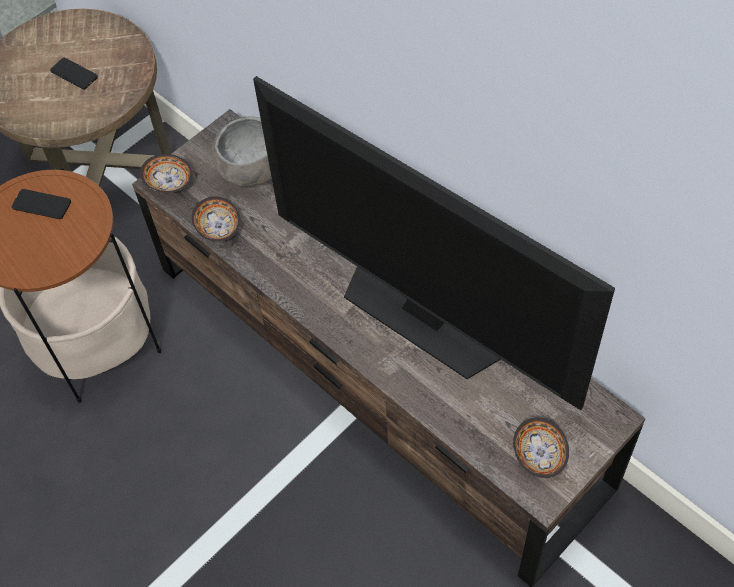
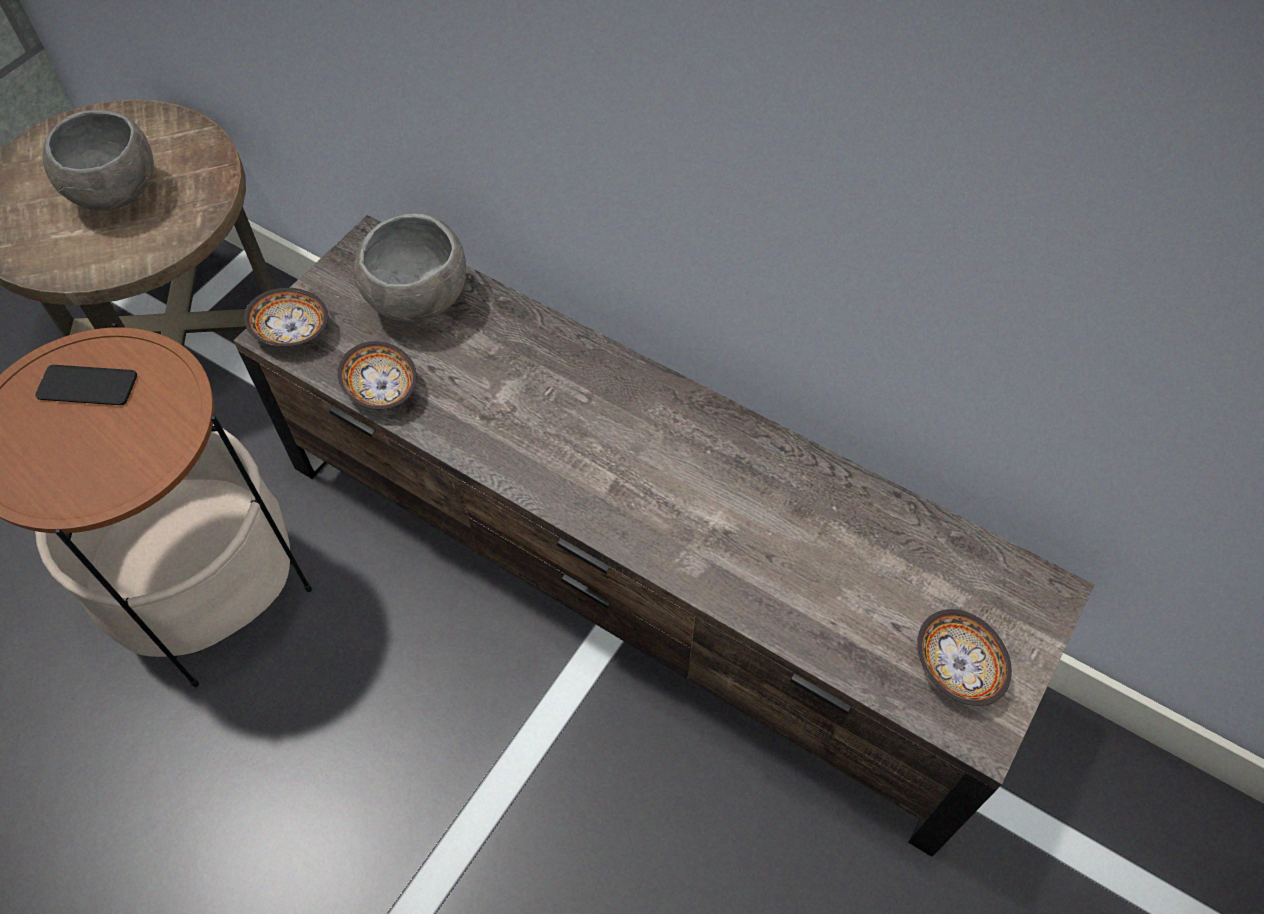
camera: 15 degrees left, 0 degrees up
phone [50,58,98,89] -> grey bowl [43,110,154,211]
television [253,76,615,410] -> none

